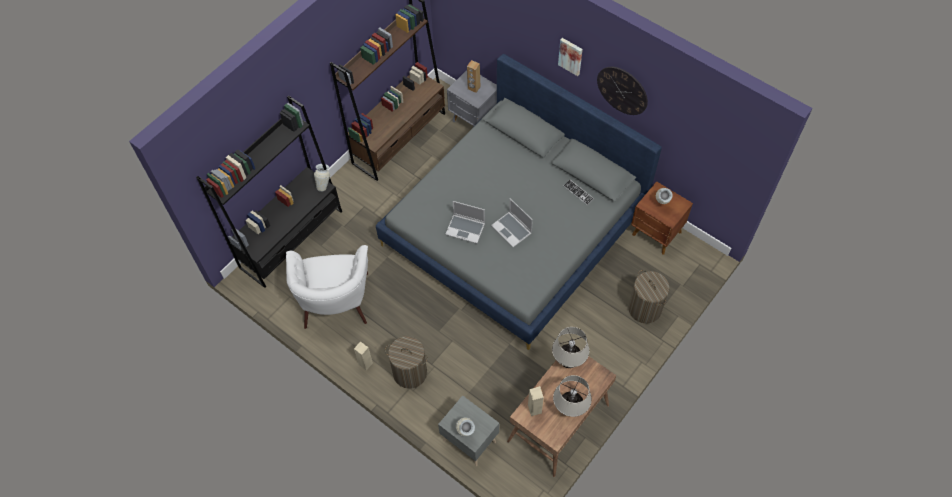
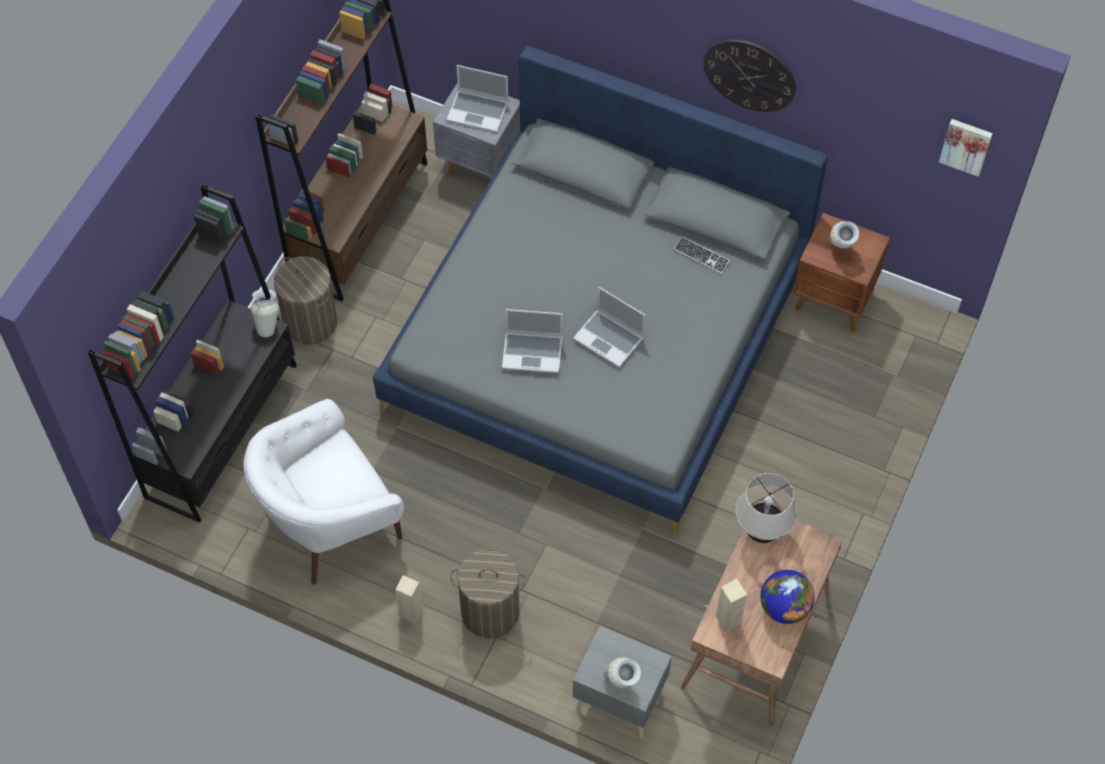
camera: 15 degrees left, 0 degrees up
white armchair [286,245,368,329] -> white armchair turned 75 degrees clockwise [244,399,404,584]
brown speaker [467,60,480,93] -> laptop [447,65,509,132]
beige table lamp [553,375,592,417] -> globe [760,570,815,624]
picture [558,38,583,76] -> picture moved to [939,119,993,177]
laundry basket [629,270,670,324] -> laundry basket moved to [274,256,337,345]

